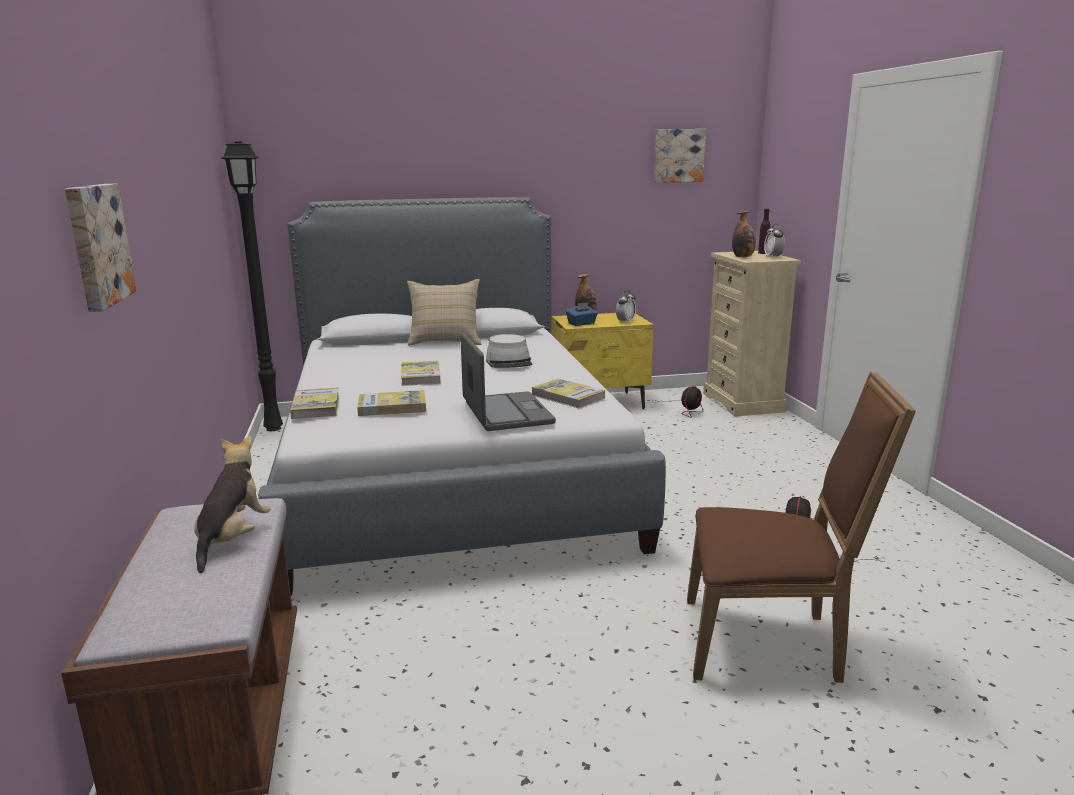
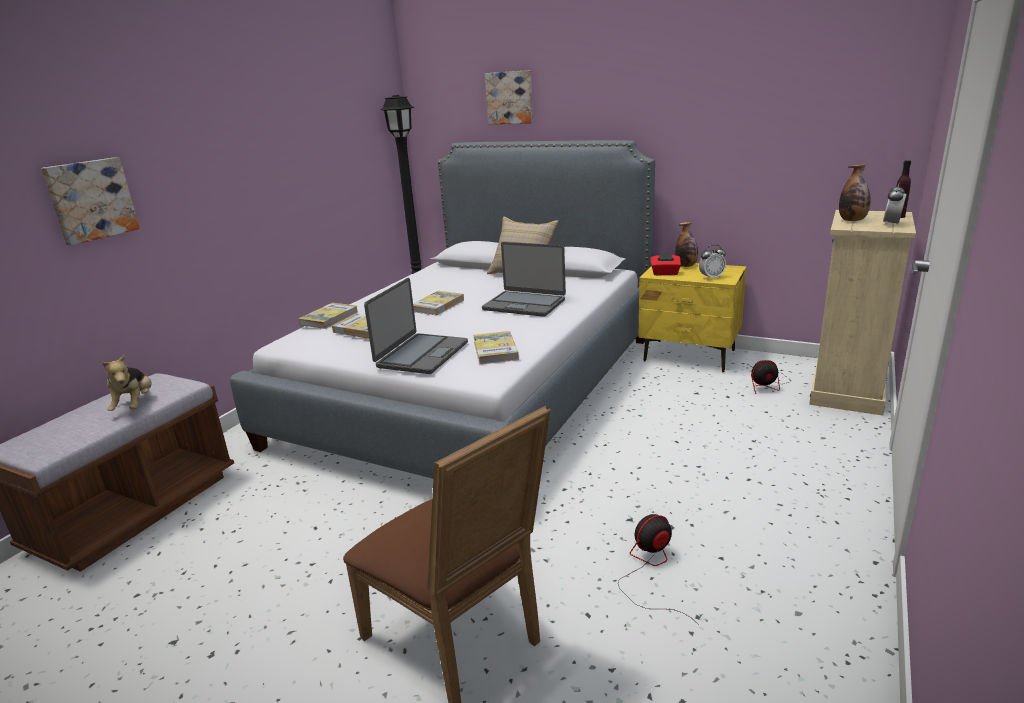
camera: 40 degrees right, 5 degrees up
plush toy [194,436,271,573] -> plush toy turned 120 degrees clockwise [102,354,152,411]
grey hat [486,334,533,368] -> laptop [482,242,566,317]
blue tissue box [566,302,598,326] -> red tissue box [651,253,681,275]
picture [654,129,706,183] -> picture moved to [485,70,533,124]

